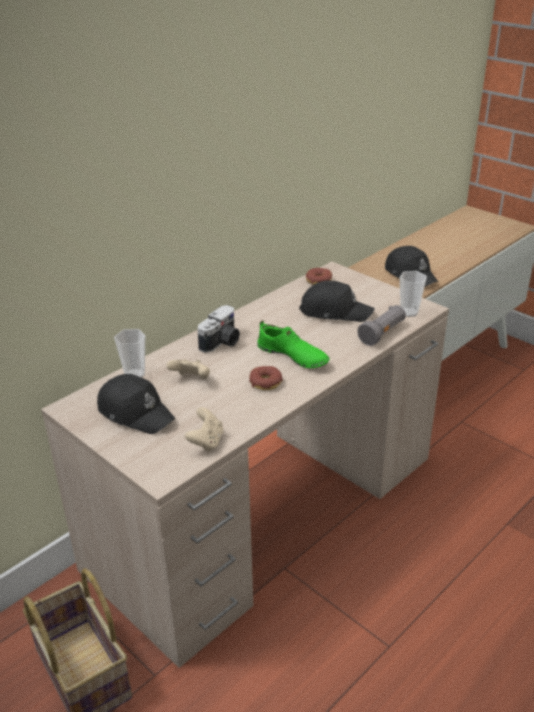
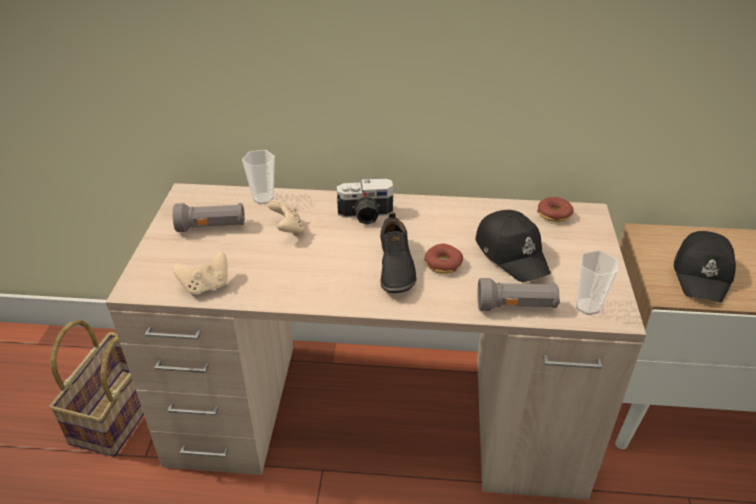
camera: 50 degrees right, 5 degrees up
black cap [97,374,175,434] -> grey flashlight [172,203,245,232]
donut [249,366,283,390] -> donut moved to [424,244,463,274]
green shoe [257,320,330,368] -> black shoe [380,213,417,293]

